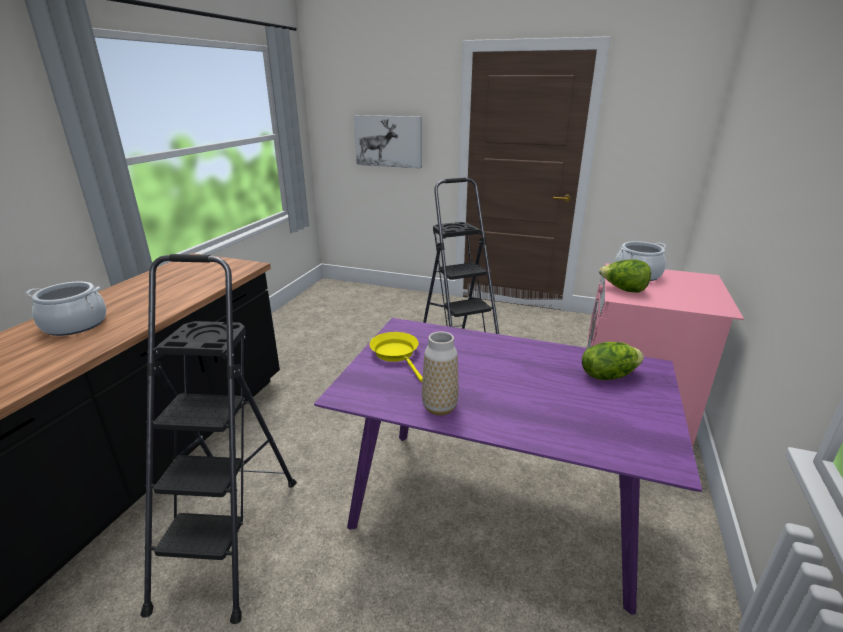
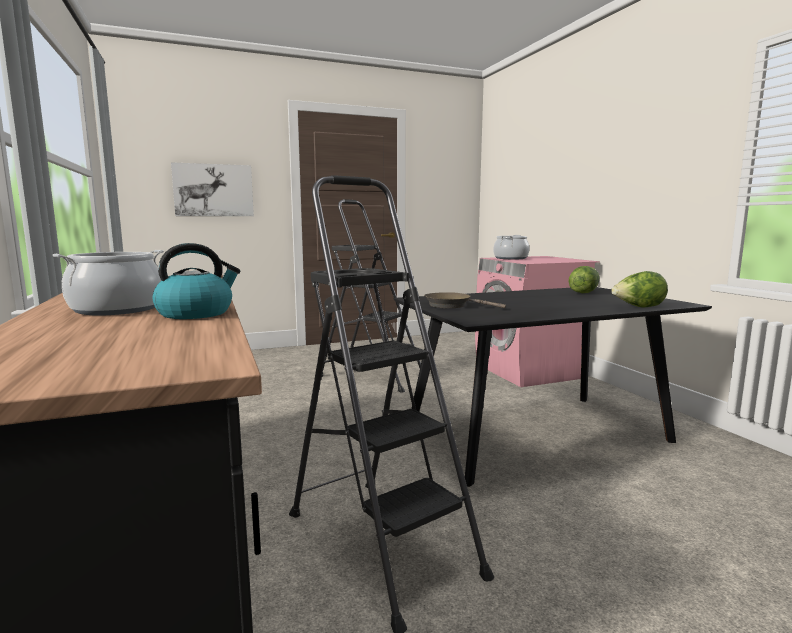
camera: 40 degrees left, 15 degrees down
purple dining table [314,318,702,615] -> black dining table [394,287,712,487]
yellow frying pan [370,332,423,382] -> brown frying pan [424,292,506,308]
vase [422,331,458,416] -> none
lettuce [599,259,651,293] -> lettuce moved to [611,271,668,308]
none -> kettle [153,243,240,319]

